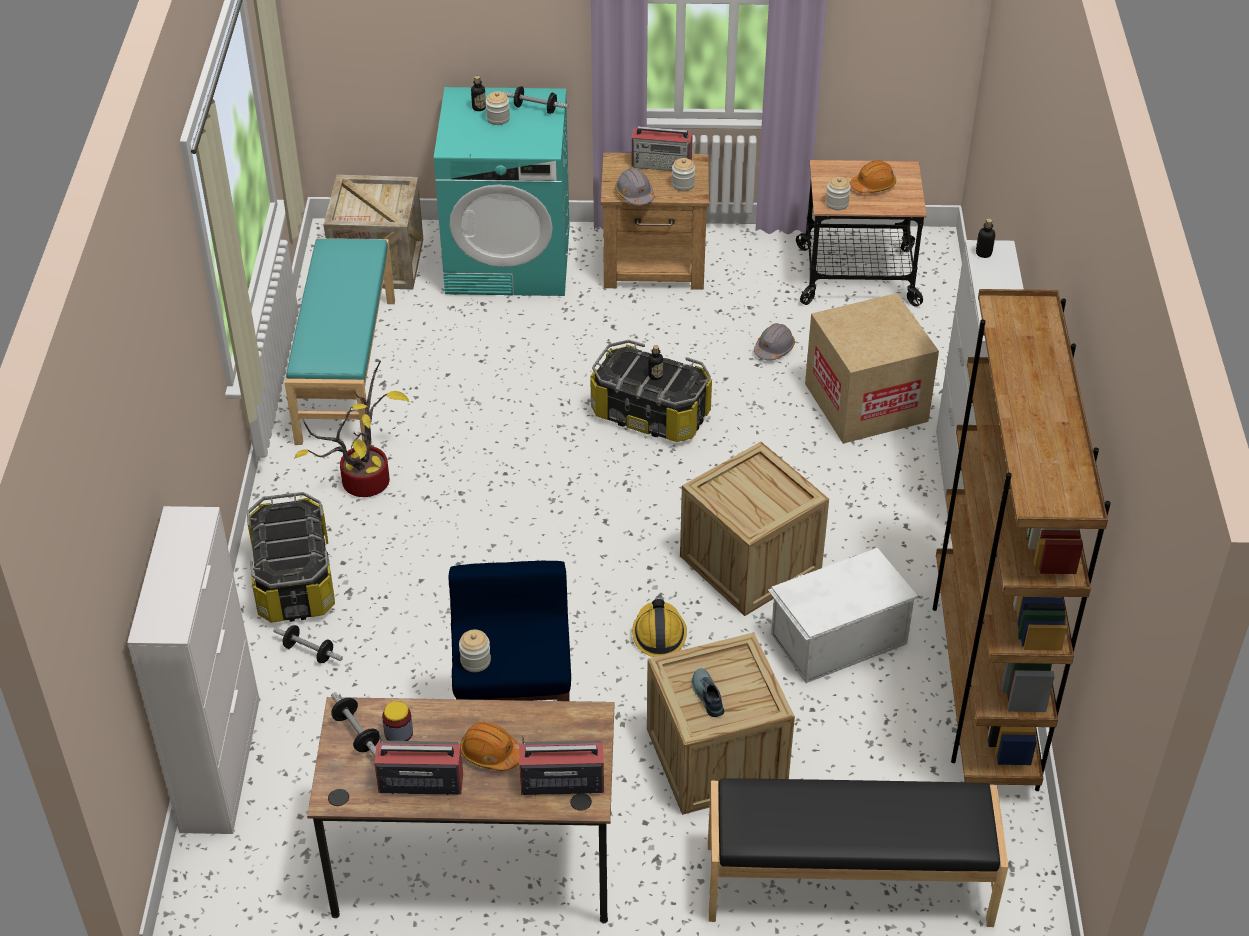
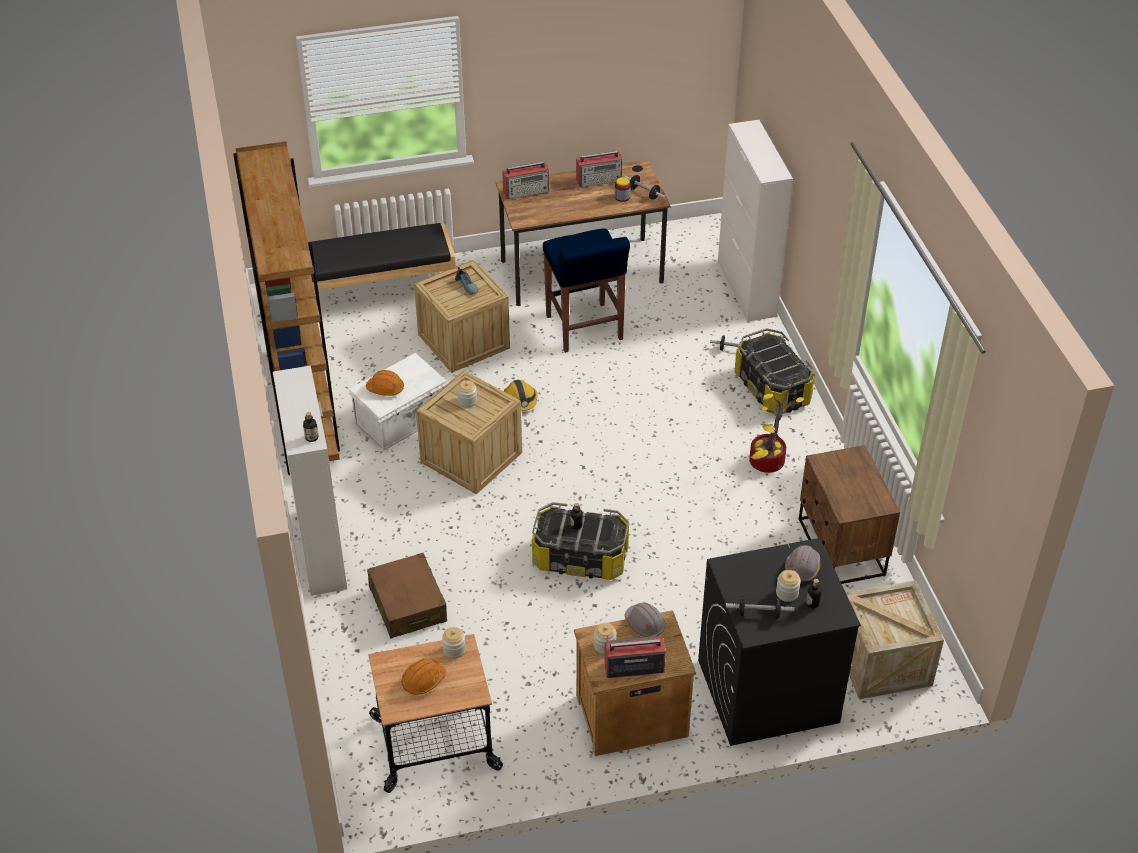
camera: 165 degrees right, 0 degrees up
turquoise bench [285,238,395,446] -> brown nightstand [799,445,900,584]
turquoise washing machine [434,87,569,296] -> black washing machine [698,538,861,746]
jar [459,630,491,672] -> jar moved to [457,380,477,408]
orange hard hat [460,722,521,771] -> orange hard hat moved to [366,370,404,396]
grey hard hat [754,323,795,361] -> grey hard hat moved to [785,545,820,582]
cardboard box [805,293,939,444] -> brown suitcase [367,553,447,639]

